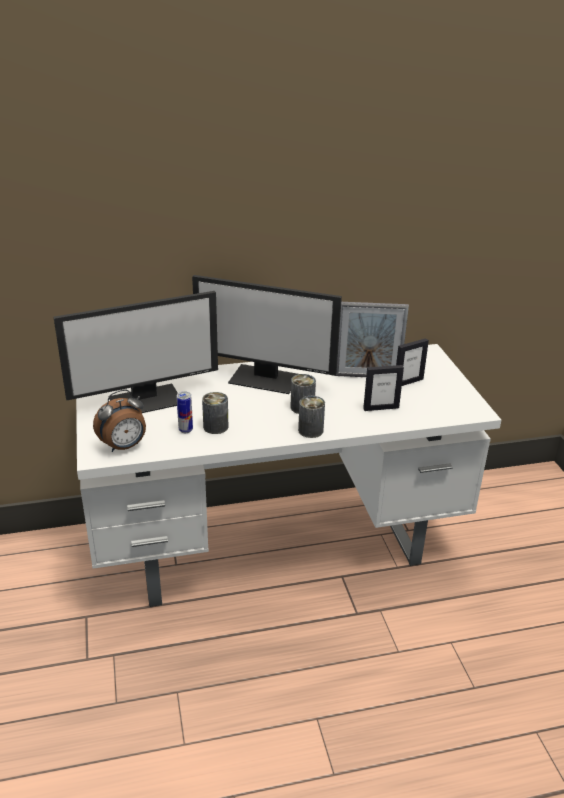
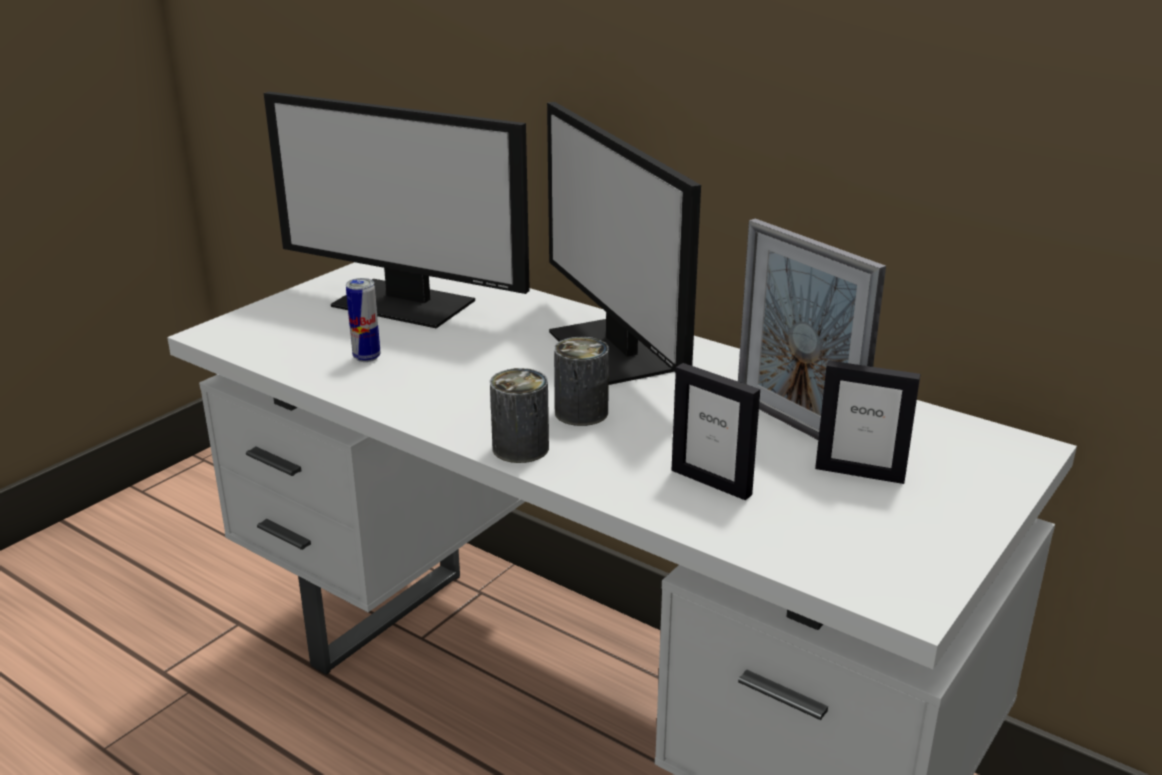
camera: 50 degrees right, 5 degrees down
alarm clock [93,389,146,452] -> none
can [202,392,228,434] -> none

